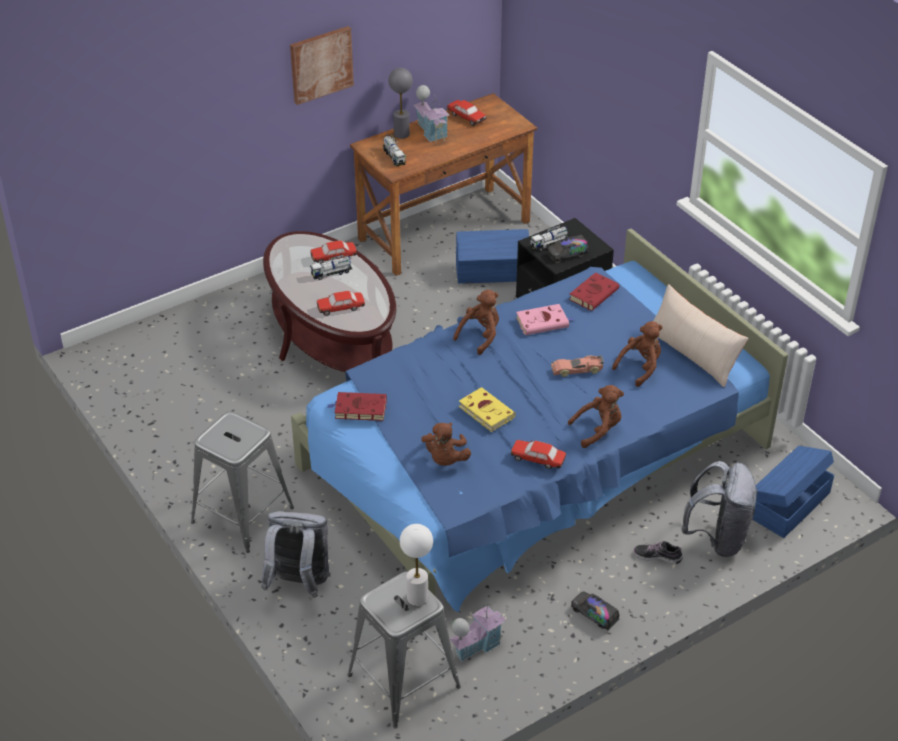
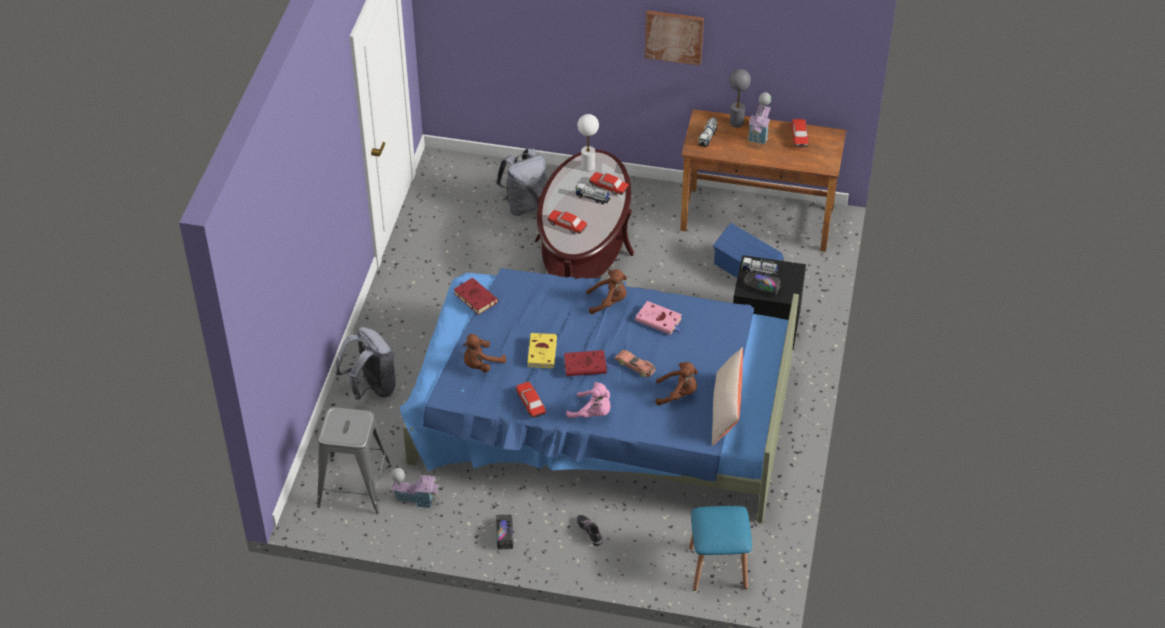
camera: 45 degrees right, 5 degrees up
grey stool [191,411,294,553] -> none
white table lamp [400,524,433,606] -> white table lamp moved to [578,114,599,171]
brown plush toy [568,385,624,448] -> pink plush toy [566,382,610,418]
red book [569,272,619,311] -> red book moved to [564,350,614,376]
grey backpack [681,461,758,557] -> grey backpack moved to [496,149,547,216]
blue storage box [753,446,834,538] -> blue stool [689,506,752,591]

